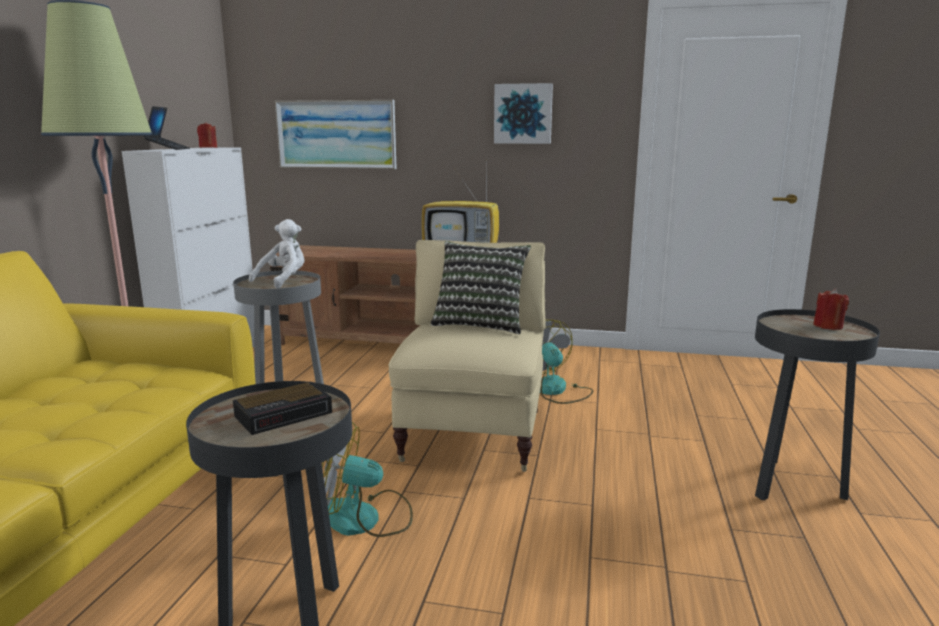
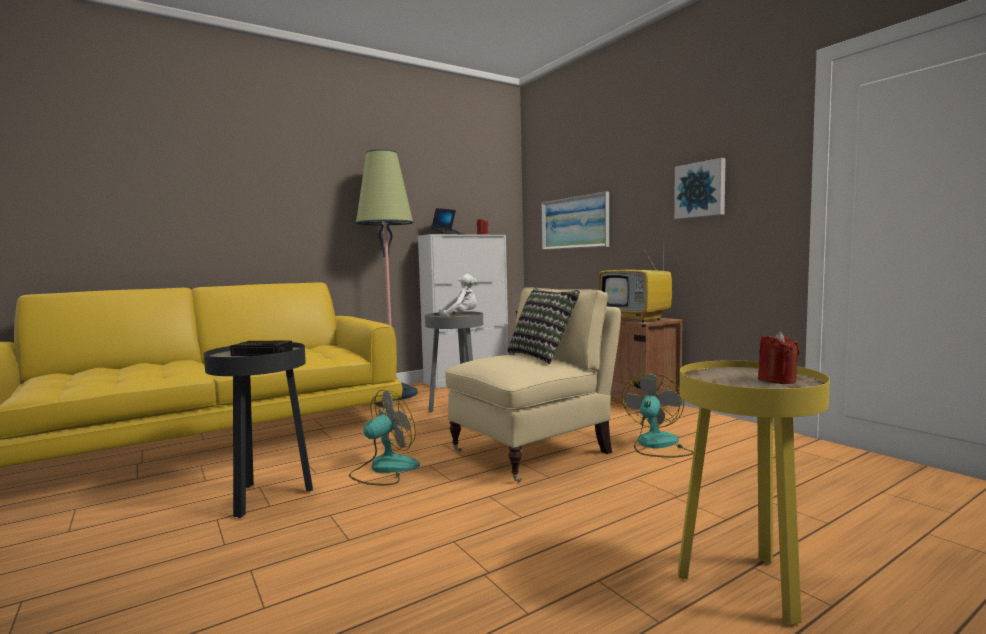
camera: 45 degrees right, 10 degrees down
fan [322,422,413,537] -> fan turned 90 degrees clockwise [349,390,420,485]
black side table [755,309,880,500] -> yellow side table [678,360,830,625]

